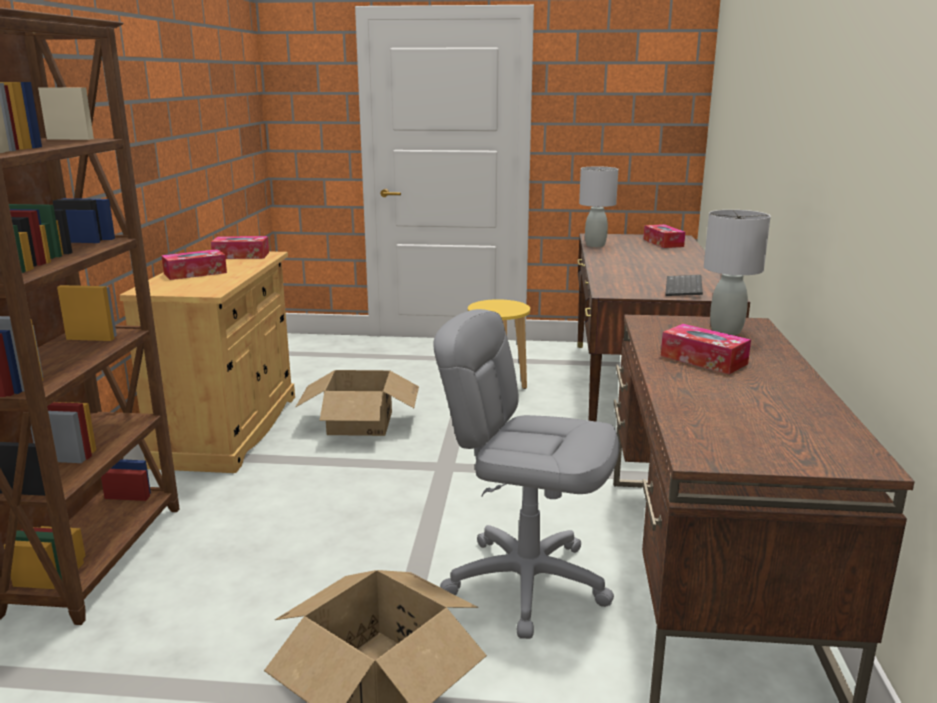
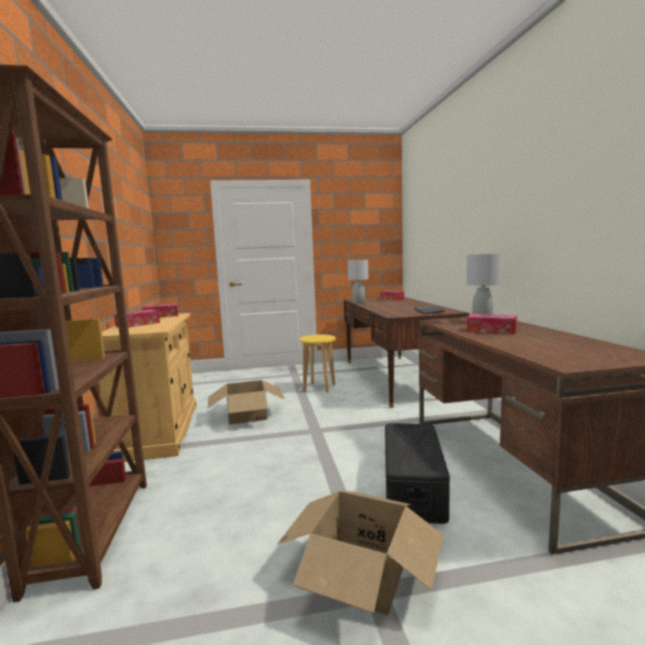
camera: 15 degrees left, 10 degrees down
grey office chair [434,309,620,639] -> black storage box [385,423,450,524]

